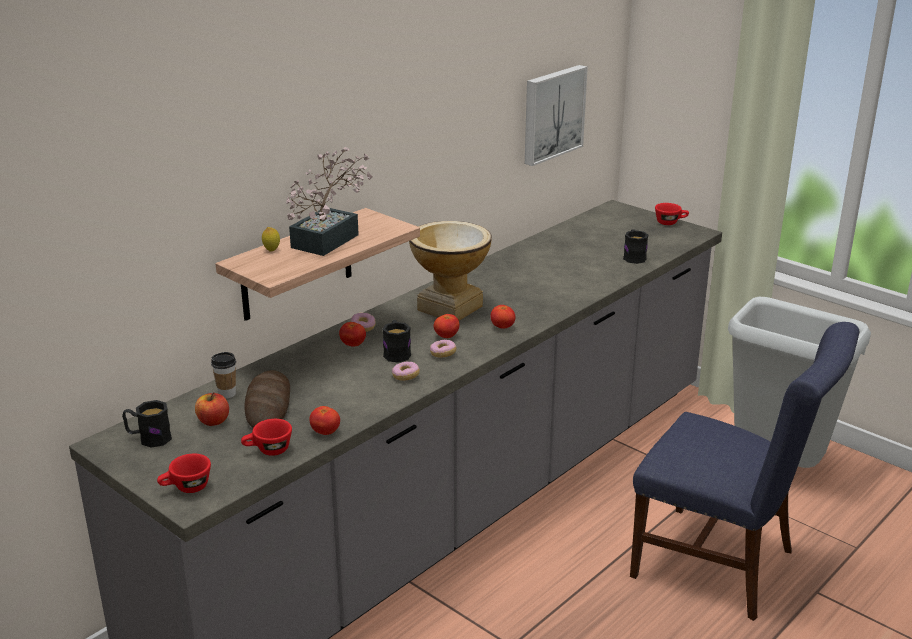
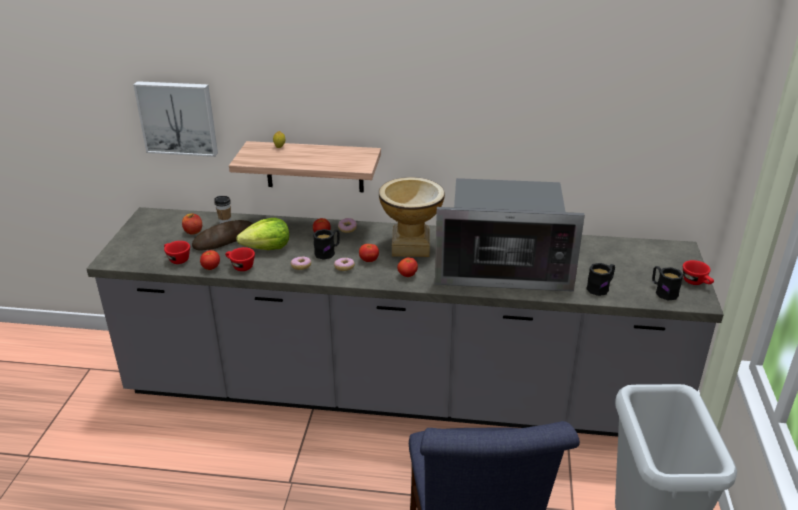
camera: 55 degrees right, 5 degrees up
black mug [122,400,172,448] -> black mug moved to [652,266,683,300]
red cup [157,454,211,493] -> red cup moved to [225,247,255,271]
potted plant [286,147,372,256] -> none
picture [525,65,588,166] -> picture moved to [133,81,218,157]
none -> lettuce [236,218,289,250]
none -> microwave [435,178,585,292]

